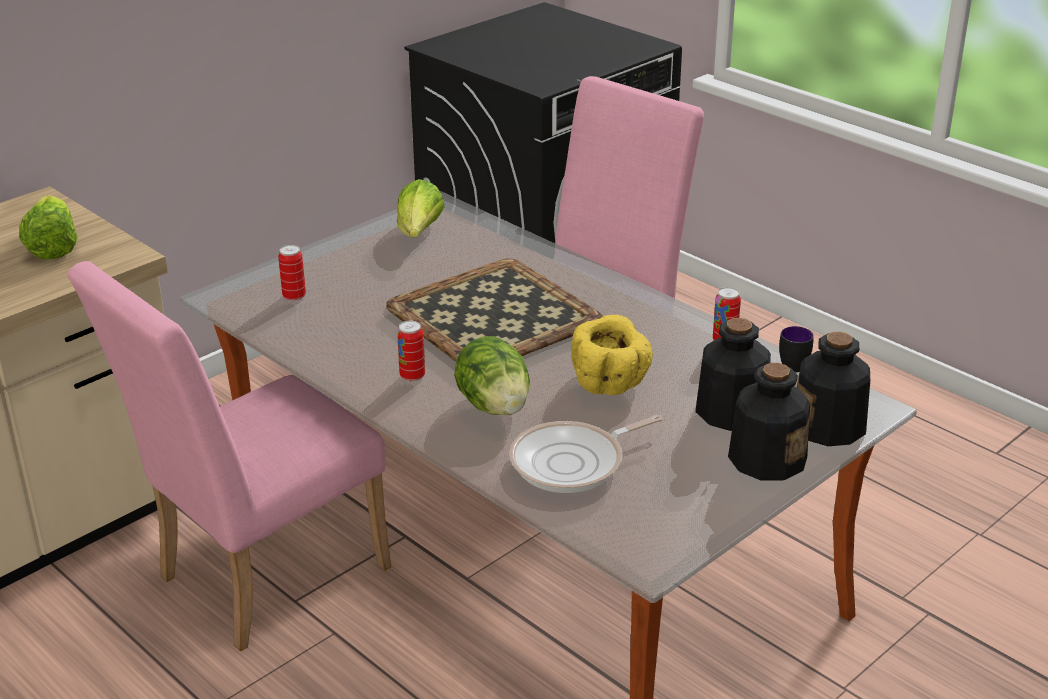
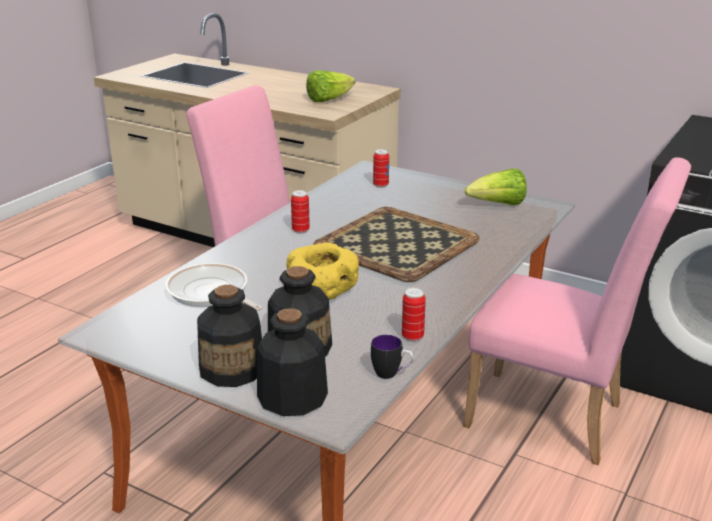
camera: 75 degrees right, 5 degrees down
lettuce [454,336,530,415] -> none

